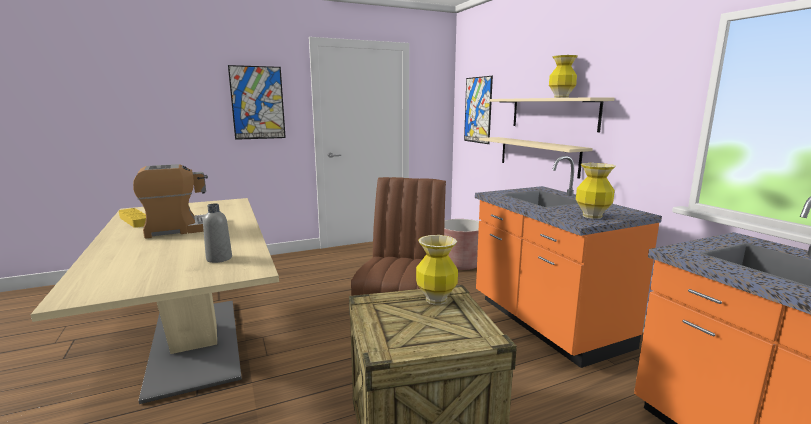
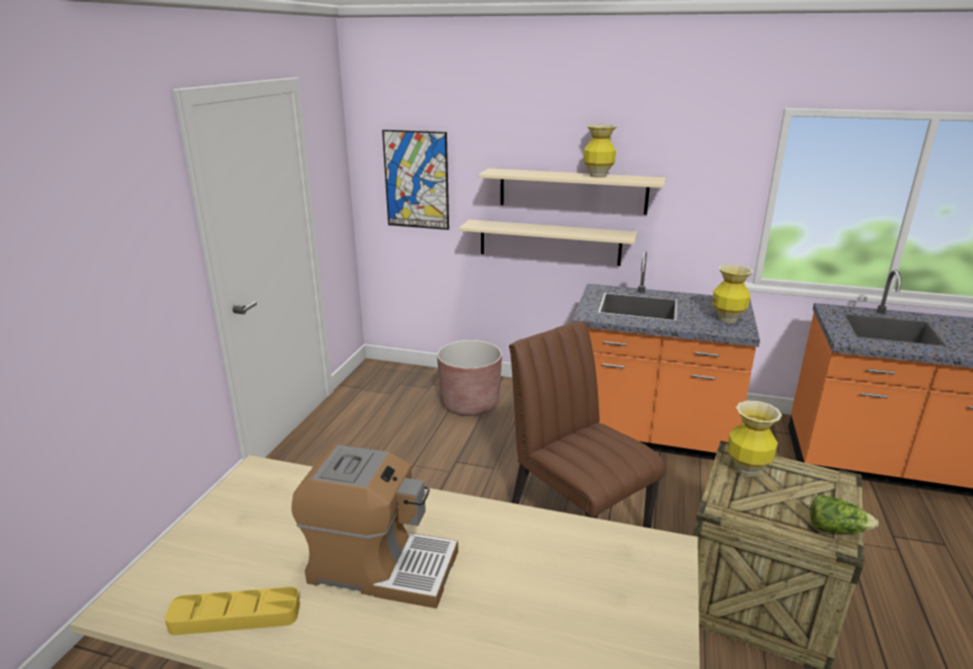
camera: 50 degrees left, 10 degrees up
coffee machine [133,164,208,239] -> coffee machine turned 90 degrees clockwise [291,445,458,608]
grey bottle [203,203,232,263] -> none
picture [228,65,286,140] -> none
none -> lettuce [810,495,878,533]

